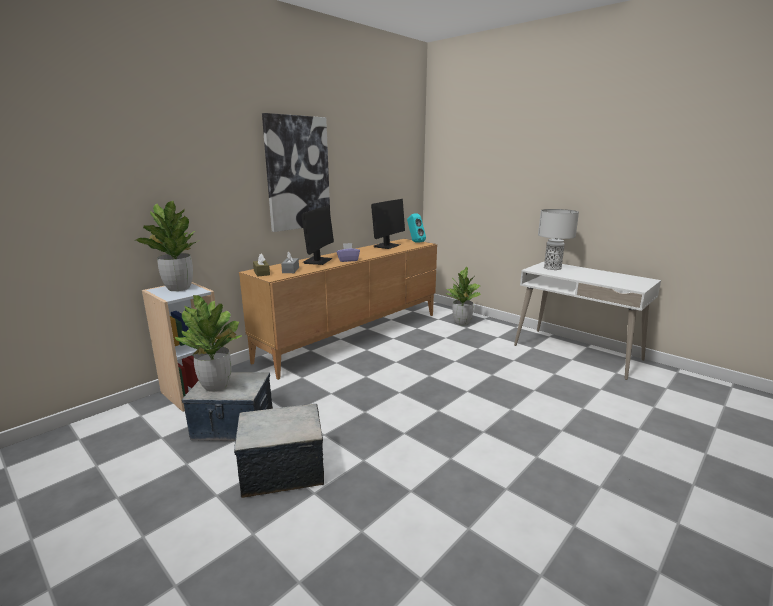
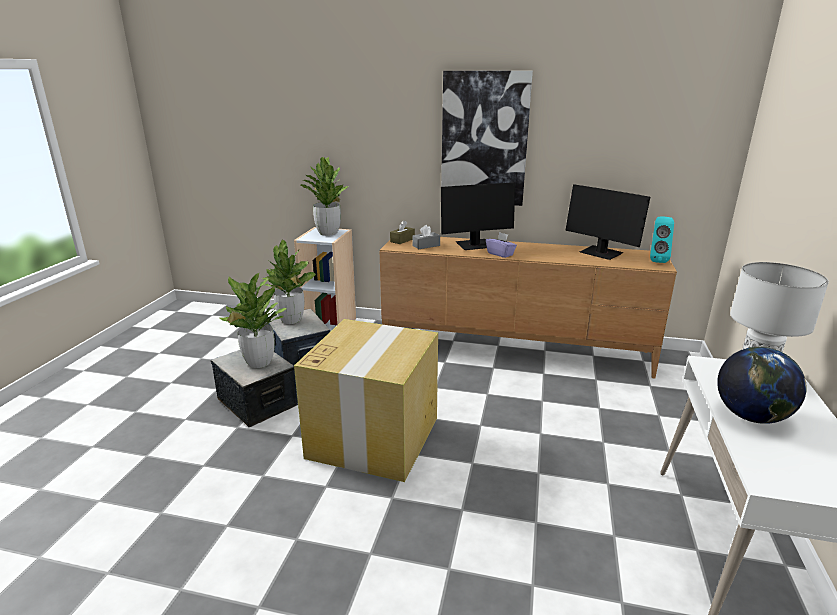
camera: 60 degrees right, 5 degrees up
monitor [371,199,405,249] -> monitor turned 45 degrees clockwise [565,184,650,260]
potted plant [445,266,481,325] -> potted plant moved to [218,273,287,368]
none -> cardboard box [294,319,438,482]
none -> globe [717,347,807,424]

